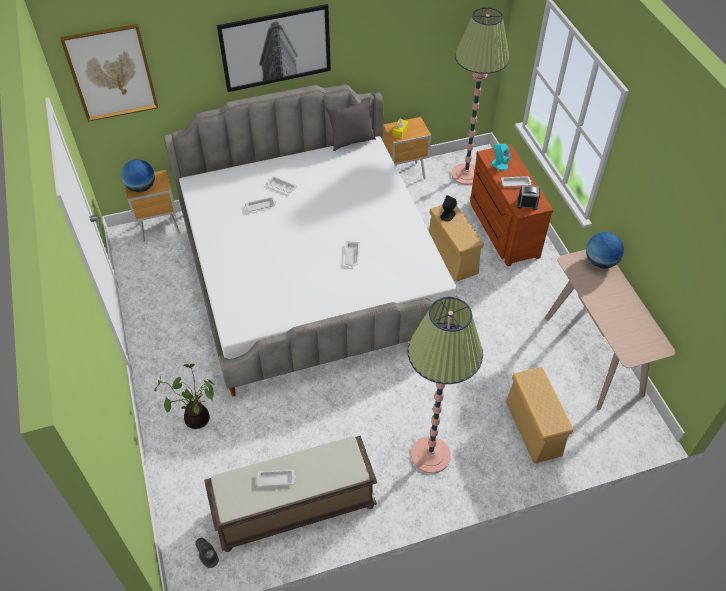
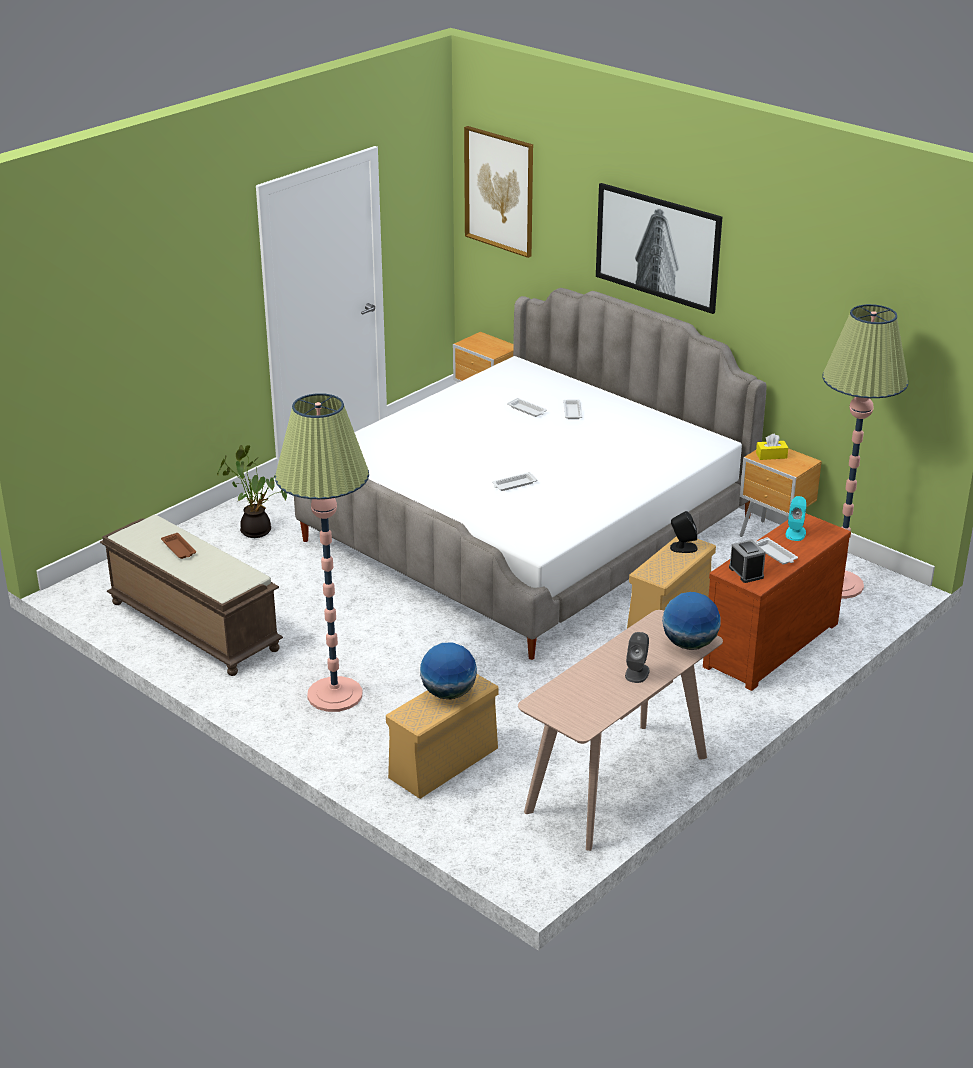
camera: 60 degrees right, 20 degrees down
globe [121,159,155,192] -> globe moved to [420,642,477,699]
grey speaker [195,538,219,568] -> grey speaker moved to [625,632,650,683]
white tray [257,469,296,486] -> brown tray [161,533,196,559]
grey pillow [326,97,376,151] -> none

